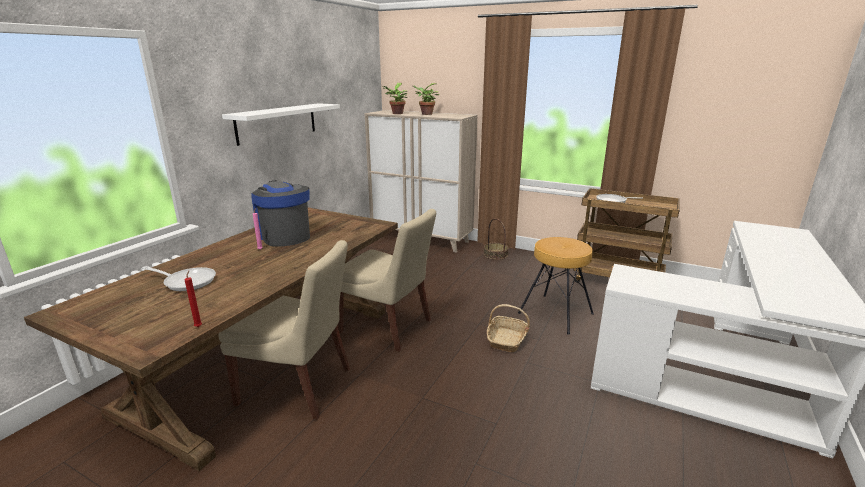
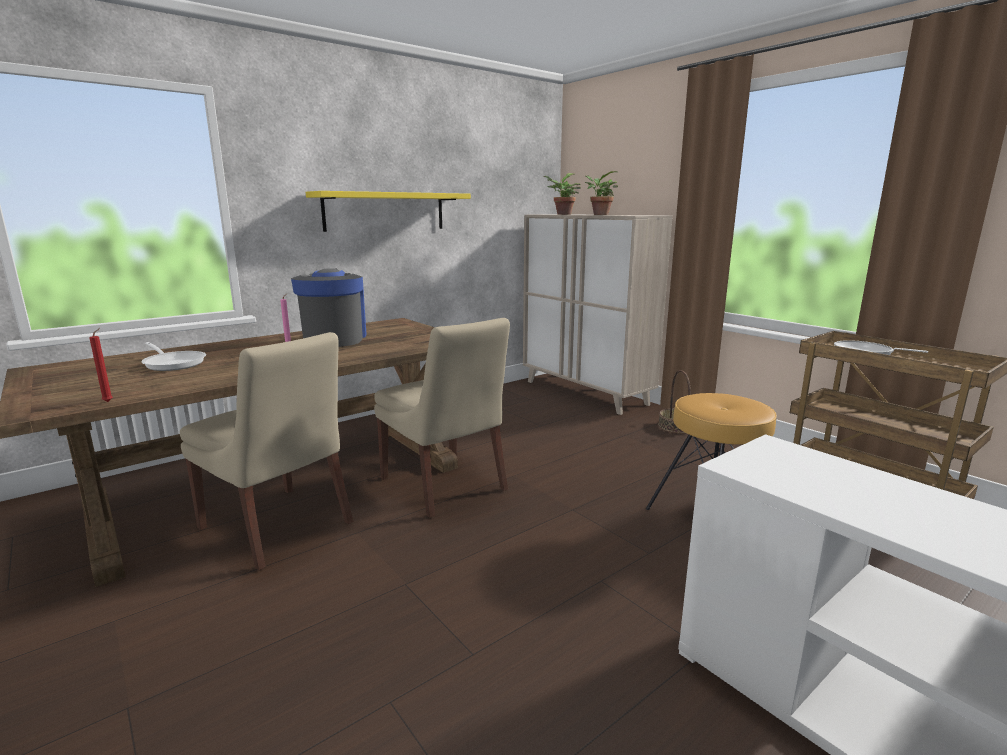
camera: 25 degrees right, 5 degrees down
white shelf [222,103,340,146] -> yellow shelf [306,191,471,232]
basket [487,304,530,352] -> none

